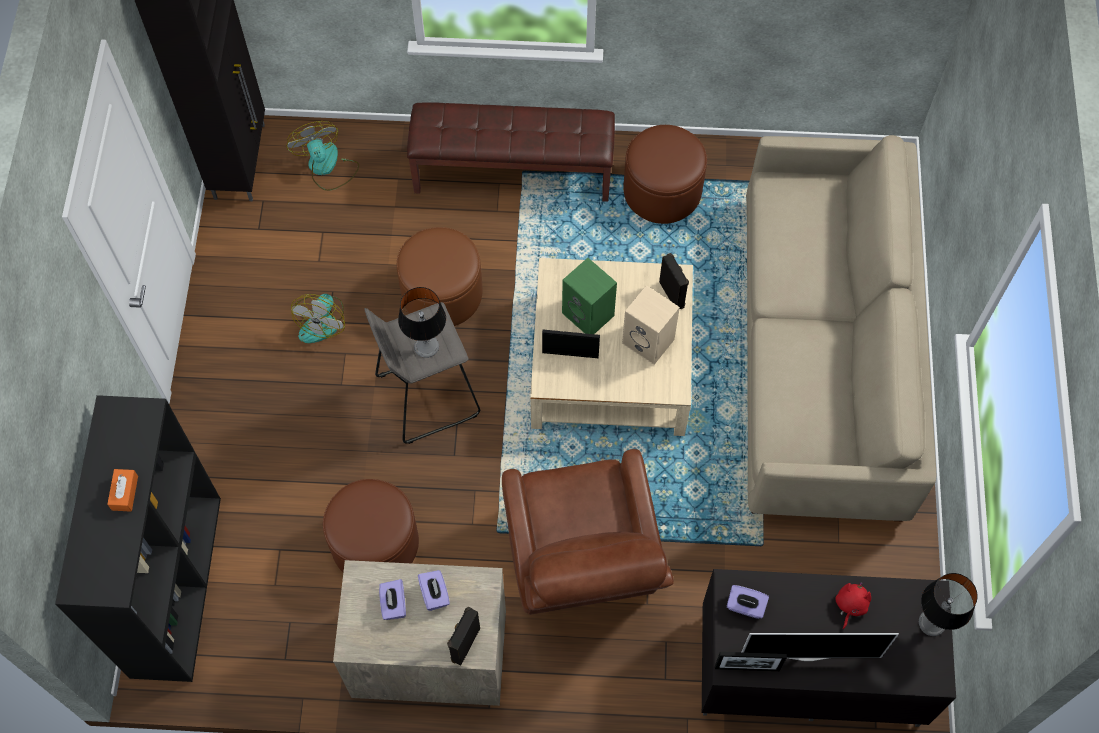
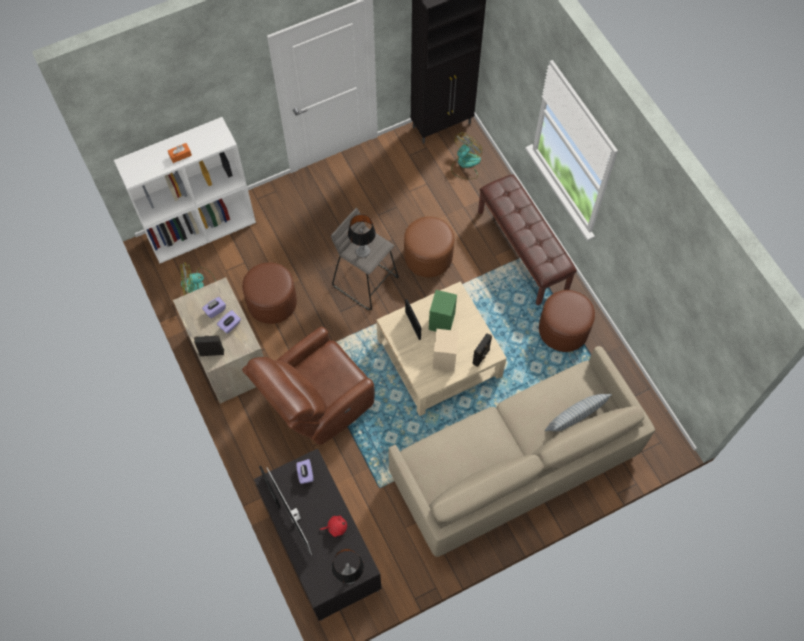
camera: 60 degrees right, 0 degrees up
black bookcase [55,395,221,682] -> white bookcase [114,117,256,264]
fan [291,294,345,343] -> fan moved to [181,262,216,295]
none -> pillow [545,394,612,432]

